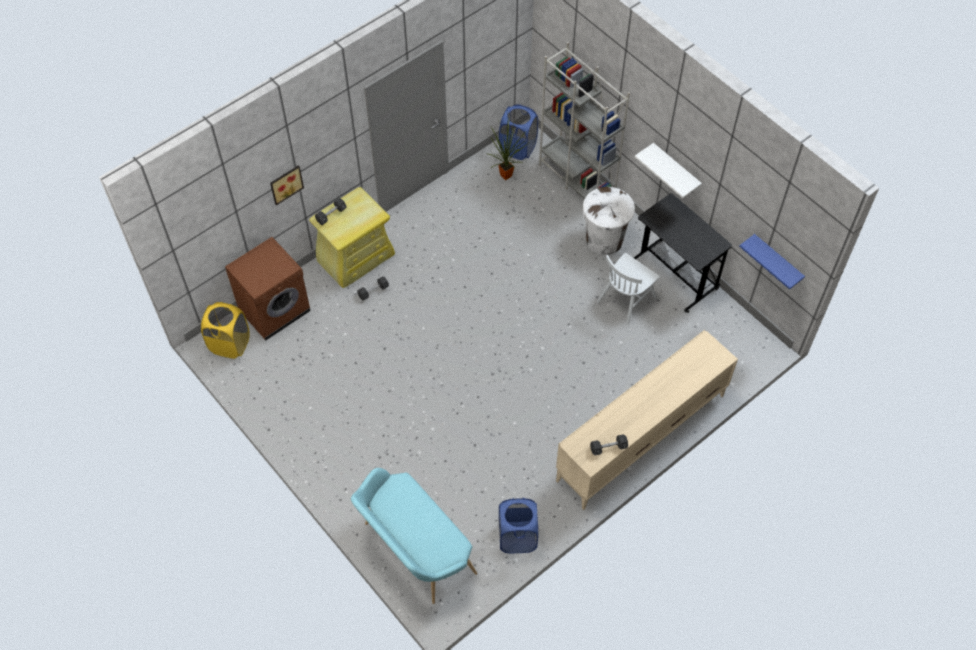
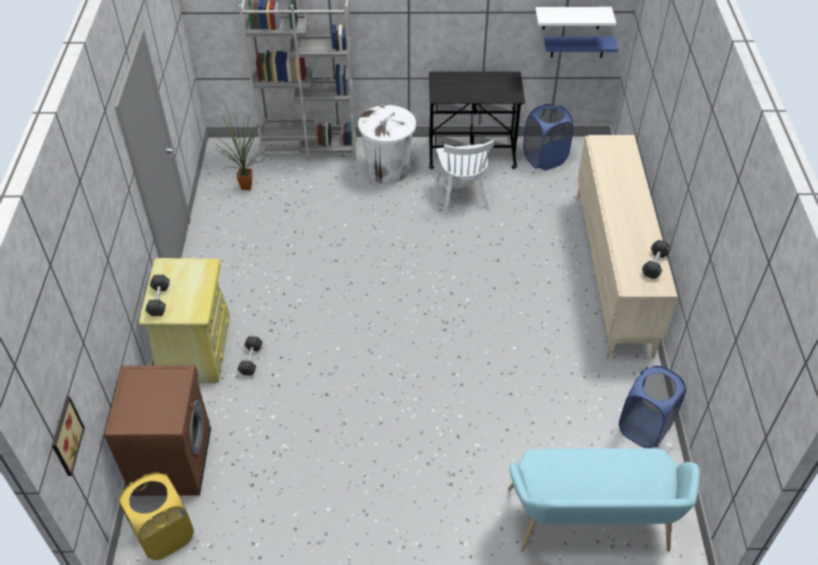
camera: 50 degrees left, 10 degrees down
picture [270,165,304,205] -> picture moved to [52,397,85,476]
blue laundry basket [499,104,538,160] -> blue laundry basket moved to [523,104,573,170]
white shelf [635,143,702,198] -> white shelf moved to [535,7,616,30]

